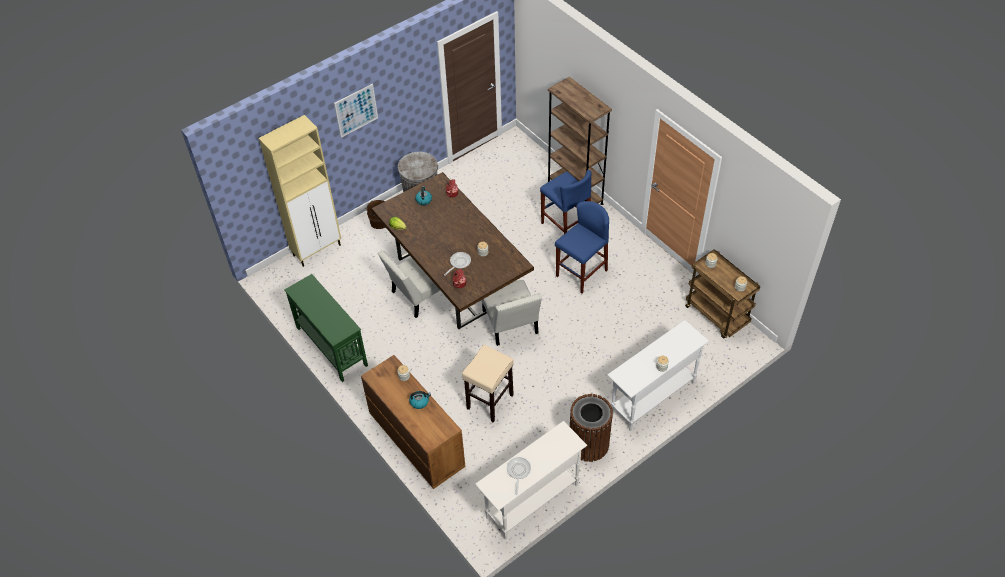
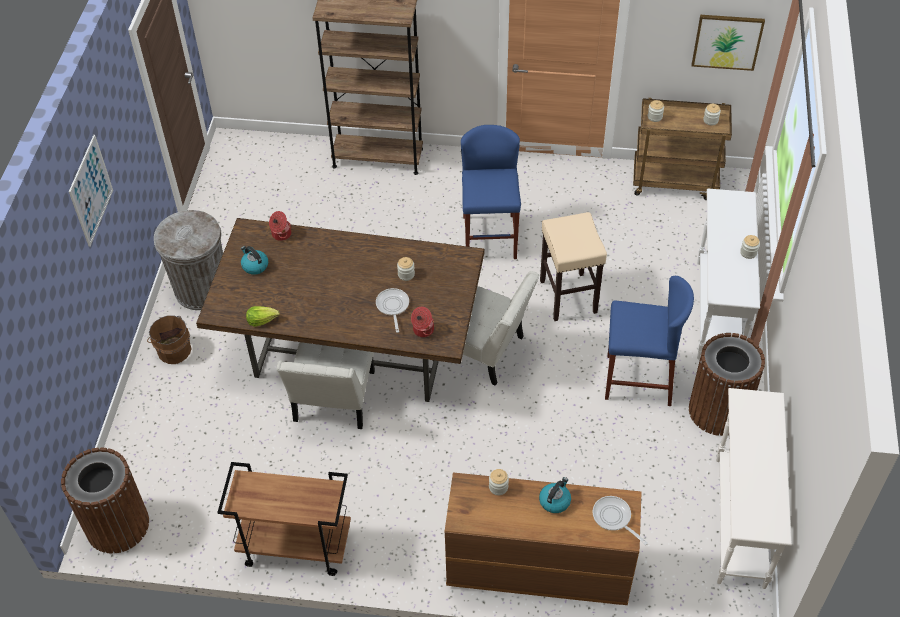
camera: 45 degrees left, 0 degrees up
beige cabinet [259,115,341,267] -> none
green console table [284,274,368,382] -> brown cart [217,462,351,576]
beige stool [462,345,514,422] -> beige stool moved to [540,212,607,321]
frying pan [507,457,531,495] -> frying pan moved to [593,496,648,545]
blue stool [540,170,591,234] -> blue stool moved to [605,276,694,406]
none -> brown trash can [61,447,149,554]
none -> picture [692,15,765,71]

